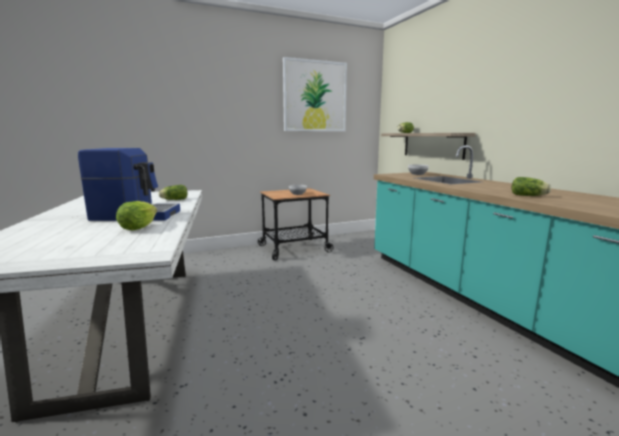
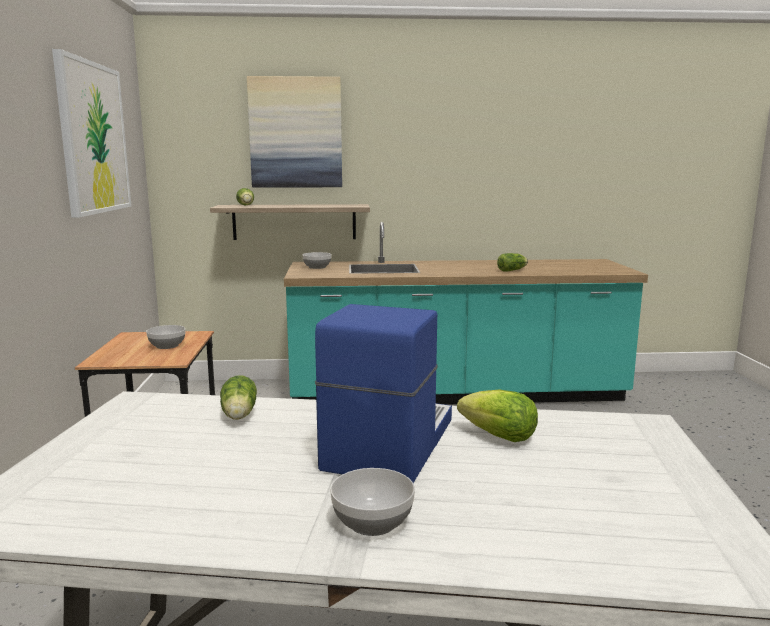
camera: 70 degrees left, 0 degrees up
none -> picture [247,76,342,187]
none -> bowl [330,468,415,536]

